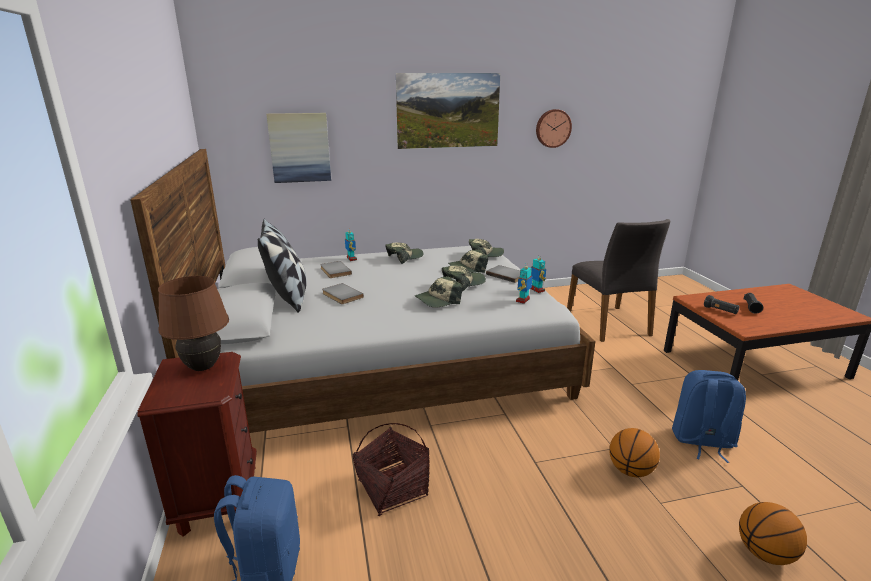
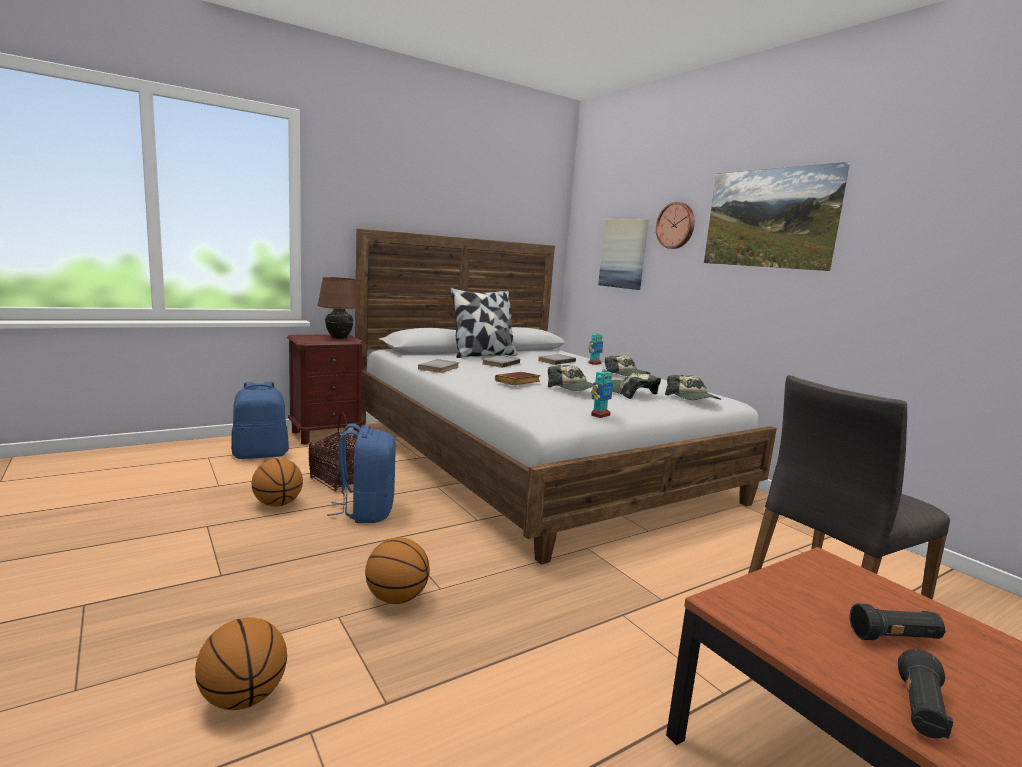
camera: 70 degrees right, 10 degrees down
cap [415,276,463,308] -> brown book [495,372,541,385]
grey book [486,265,520,283] -> grey book moved to [418,359,459,373]
toy robot [516,262,533,304] -> none
wall clock [536,109,572,148] -> wall clock moved to [656,202,695,249]
blue backpack [672,370,746,463] -> blue backpack moved to [327,423,396,523]
black flashlight [704,295,739,314] -> black flashlight moved to [898,649,953,739]
none -> basketball [252,458,303,507]

